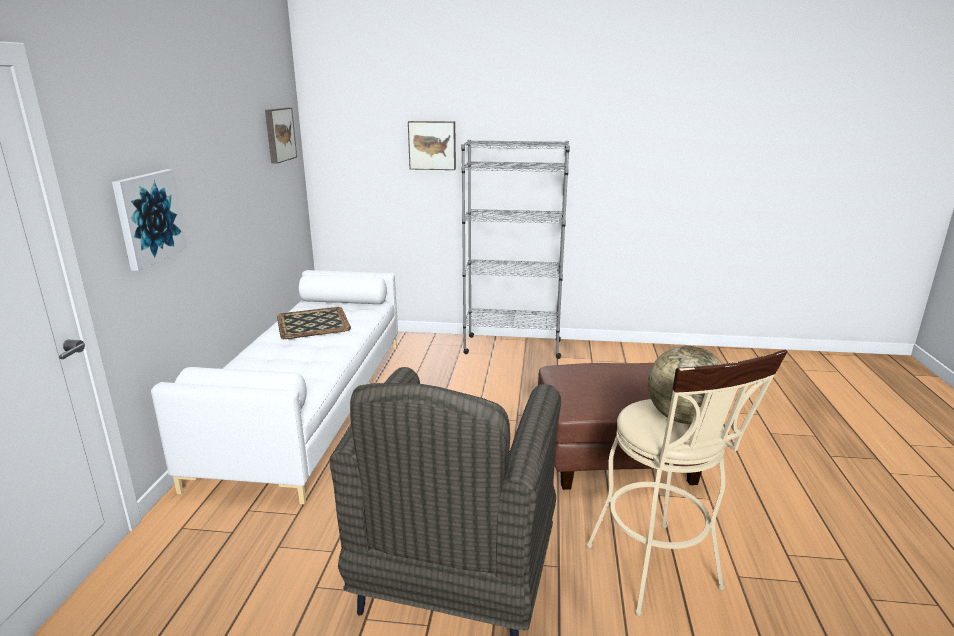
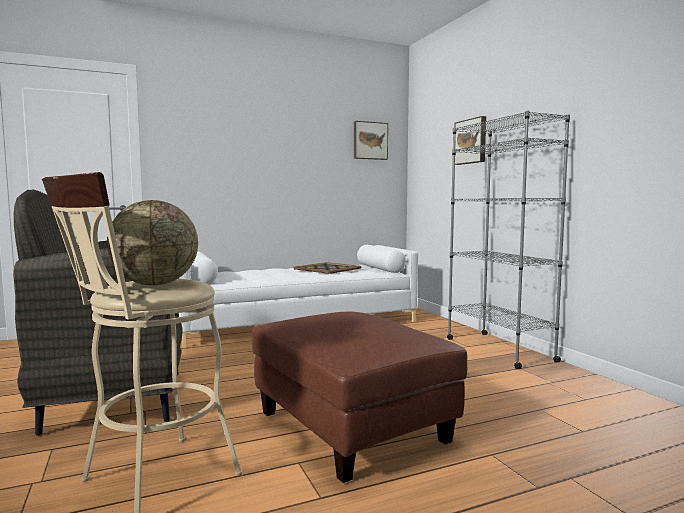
camera: 60 degrees right, 15 degrees down
picture [112,169,187,271] -> none

